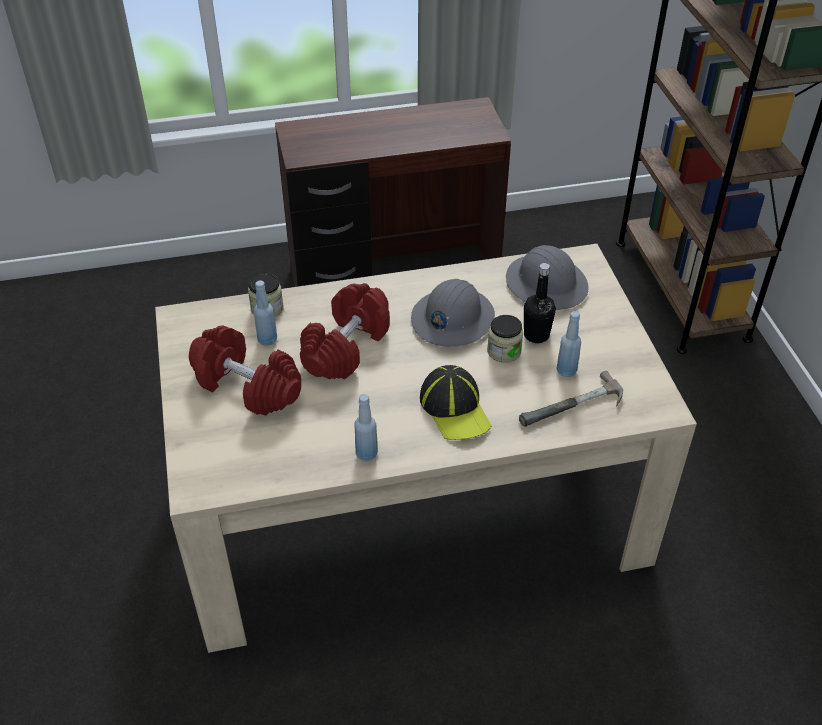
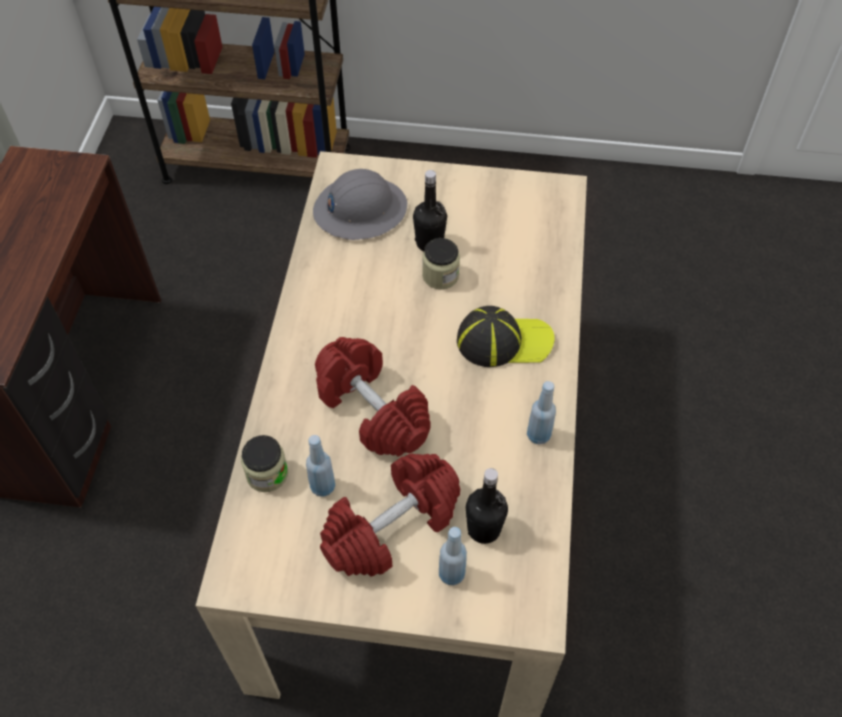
camera: 70 degrees left, 10 degrees up
grey hard hat [411,279,495,347] -> none
hammer [519,371,623,427] -> none
blue bottle [556,311,581,377] -> blue bottle moved to [439,527,467,585]
none -> black bottle [466,468,508,544]

